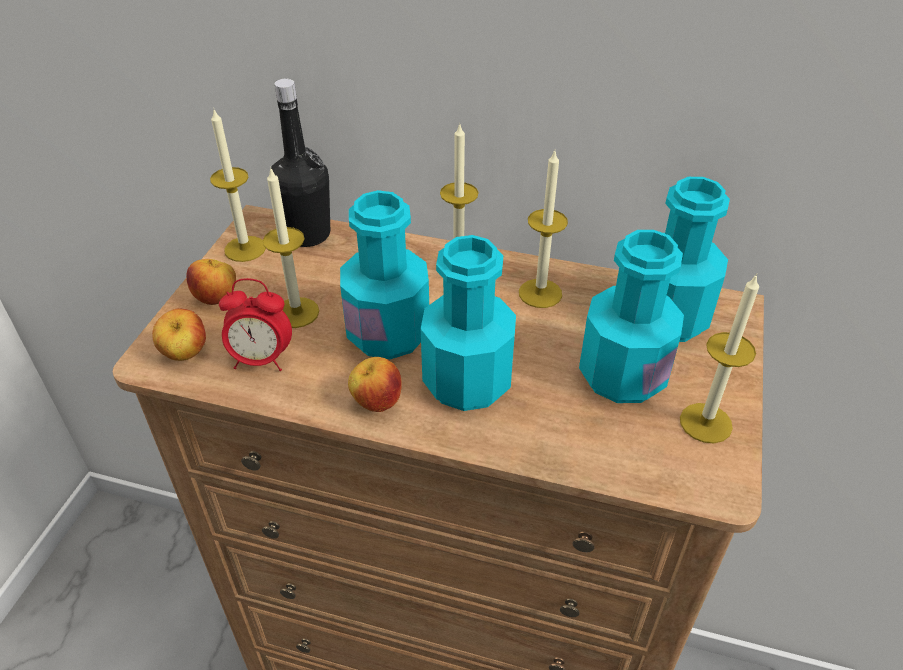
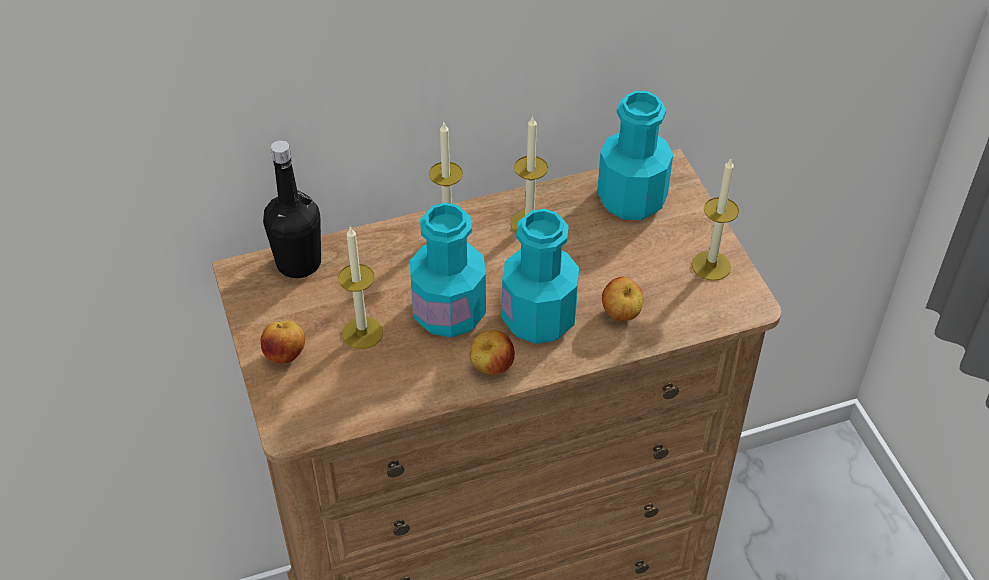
camera: 35 degrees left, 5 degrees up
apple [152,308,206,361] -> apple moved to [602,277,643,321]
candle [210,110,266,262] -> none
alarm clock [219,278,292,371] -> none
turquoise bottle [579,230,684,403] -> none

